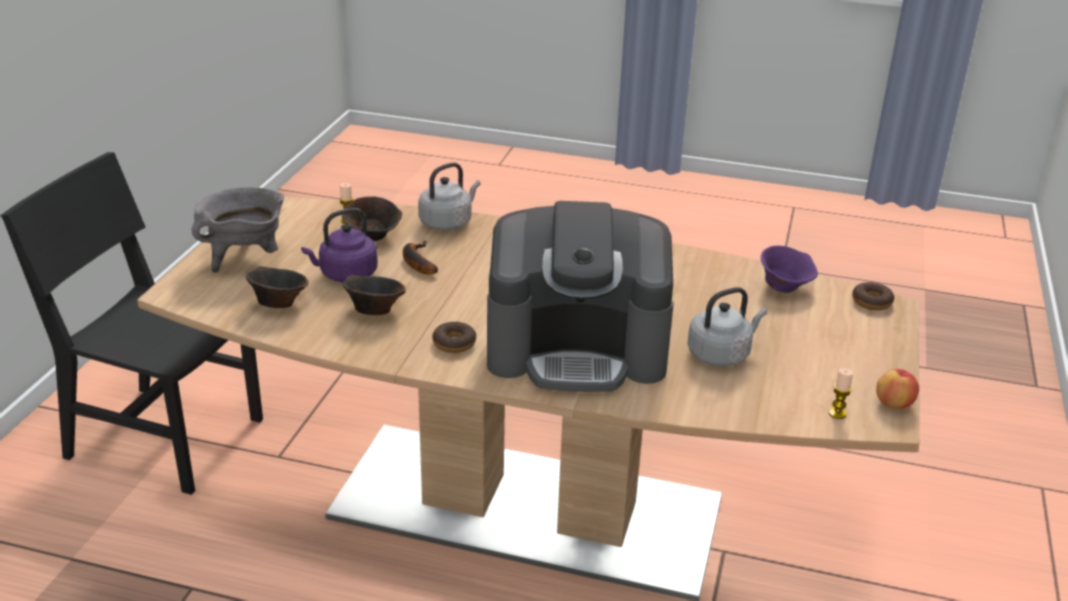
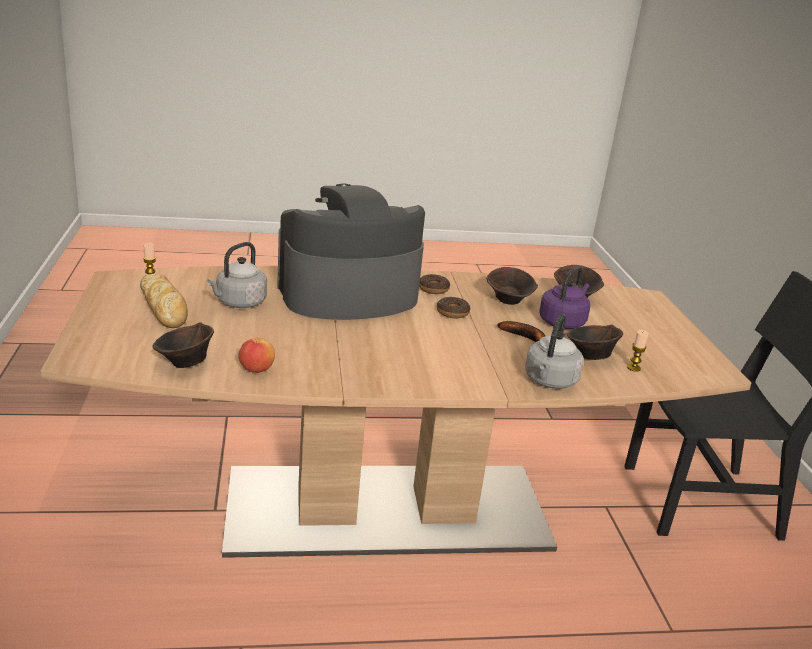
camera: 155 degrees right, 5 degrees down
grey cooking pot [192,187,284,273] -> none
purple bowl [761,246,818,293] -> brown bowl [153,322,214,368]
donut [852,282,894,310] -> donut moved to [437,297,470,318]
apple [876,369,919,409] -> apple moved to [238,338,275,373]
none -> bread [140,274,188,328]

